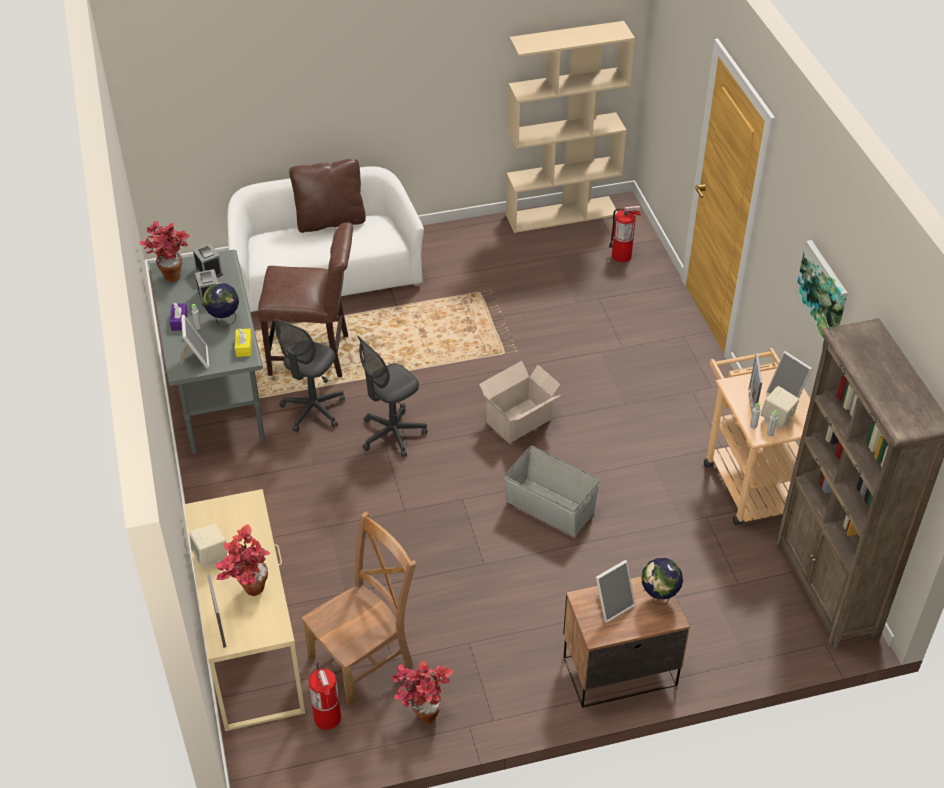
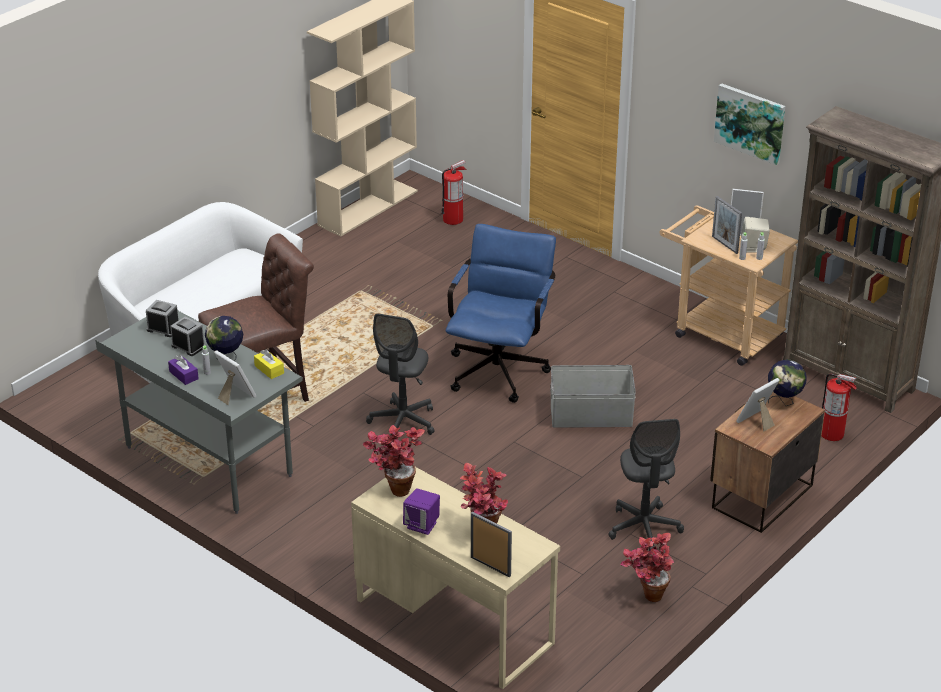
camera: 35 degrees left, 10 degrees down
potted plant [139,221,190,282] -> potted plant moved to [362,425,425,497]
beige speaker [190,523,227,569] -> purple speaker [403,488,440,535]
grey office chair [274,319,345,432] -> grey office chair moved to [608,419,684,551]
brown pillow [289,159,366,233] -> none
brown chair [301,511,416,707] -> none
fire extinguisher [309,663,341,730] -> fire extinguisher moved to [822,373,857,441]
cardboard box [479,361,561,444] -> blue office chair [446,224,556,403]
picture frame [596,560,635,623] -> picture frame turned 150 degrees counterclockwise [736,378,780,432]

